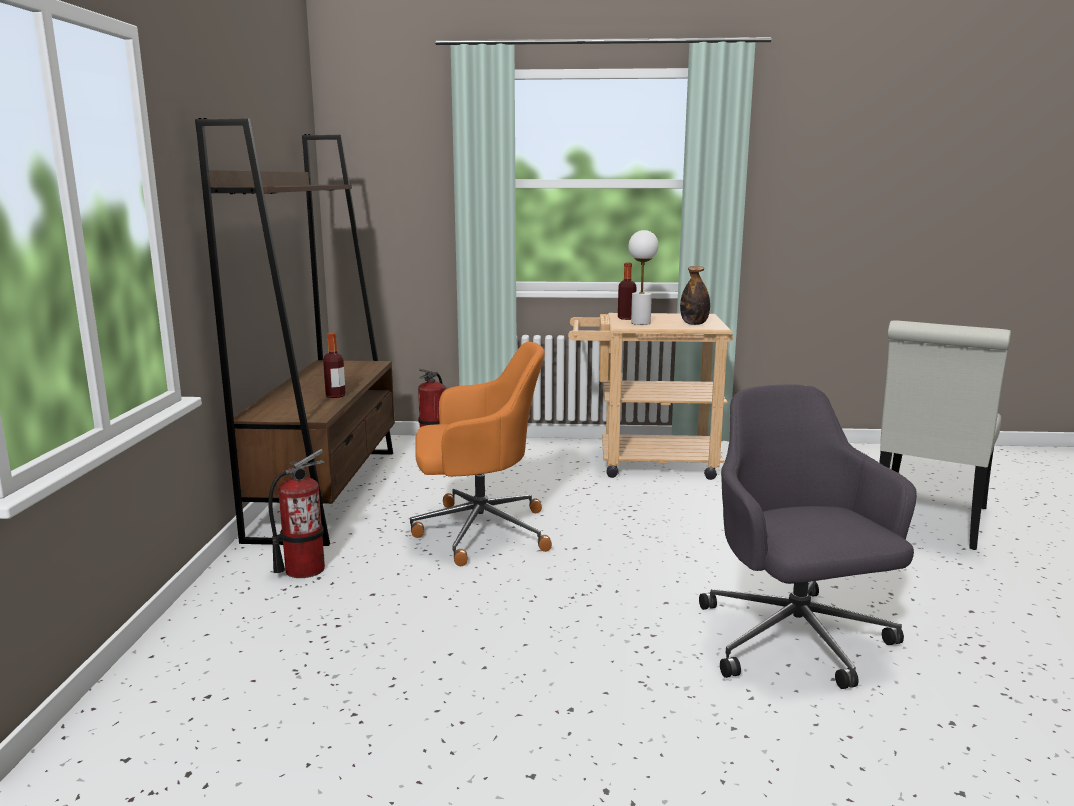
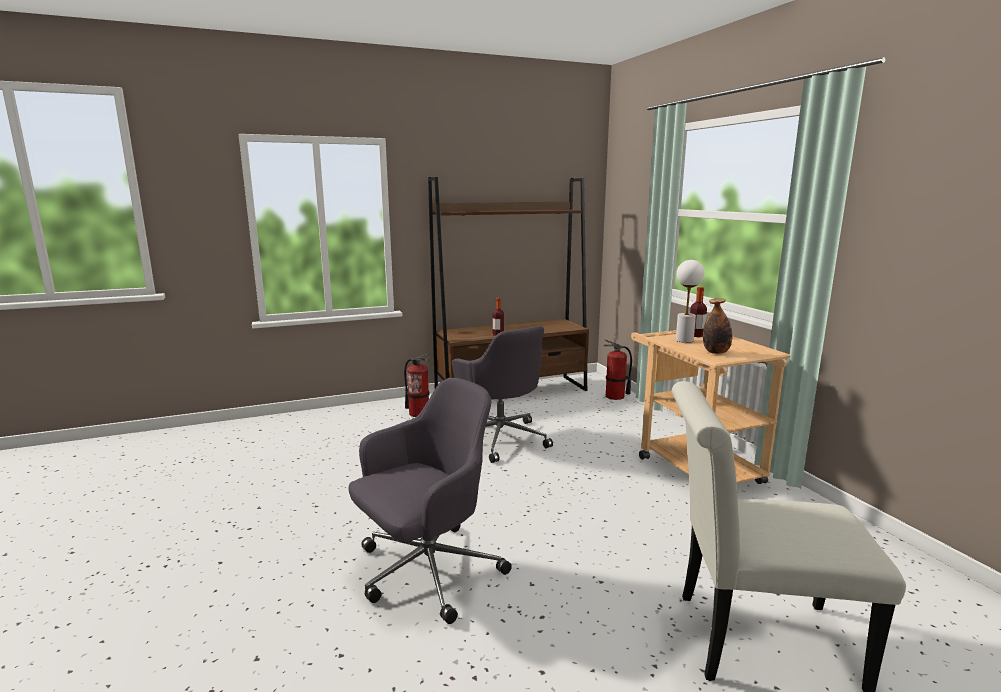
camera: 65 degrees right, 0 degrees up
orange office chair [410,342,552,566] -> grey office chair [452,326,553,463]

